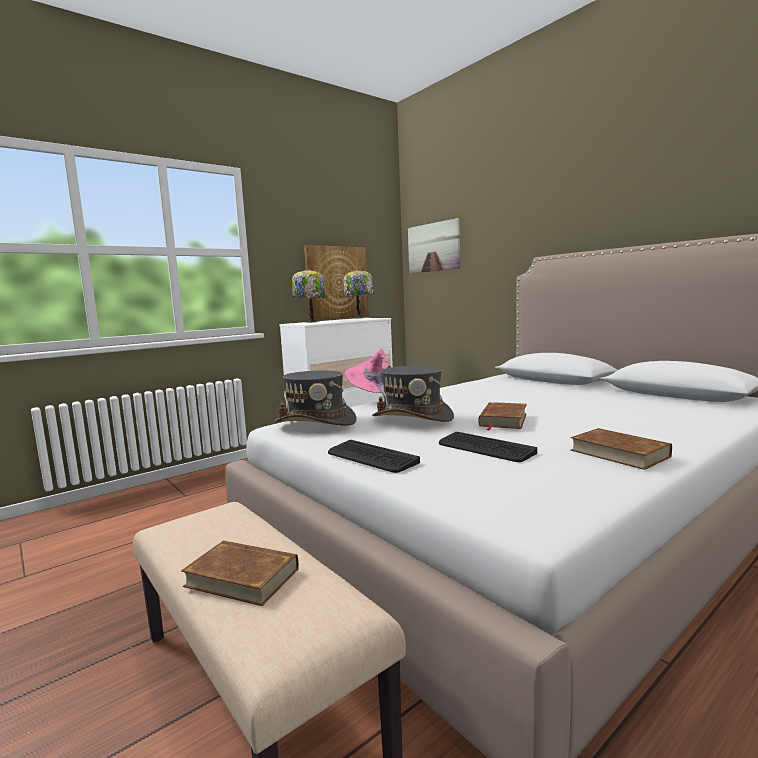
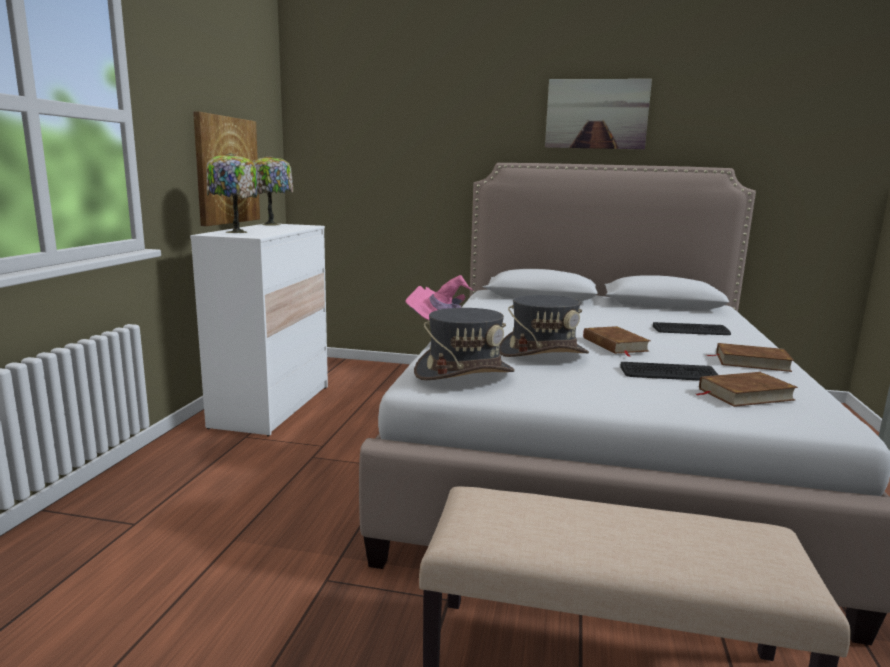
camera: 40 degrees left, 5 degrees up
brown book [181,540,299,606] -> brown book moved to [696,372,798,407]
keyboard [328,440,420,473] -> keyboard moved to [653,322,731,335]
picture [408,218,460,273] -> picture moved to [545,79,652,149]

